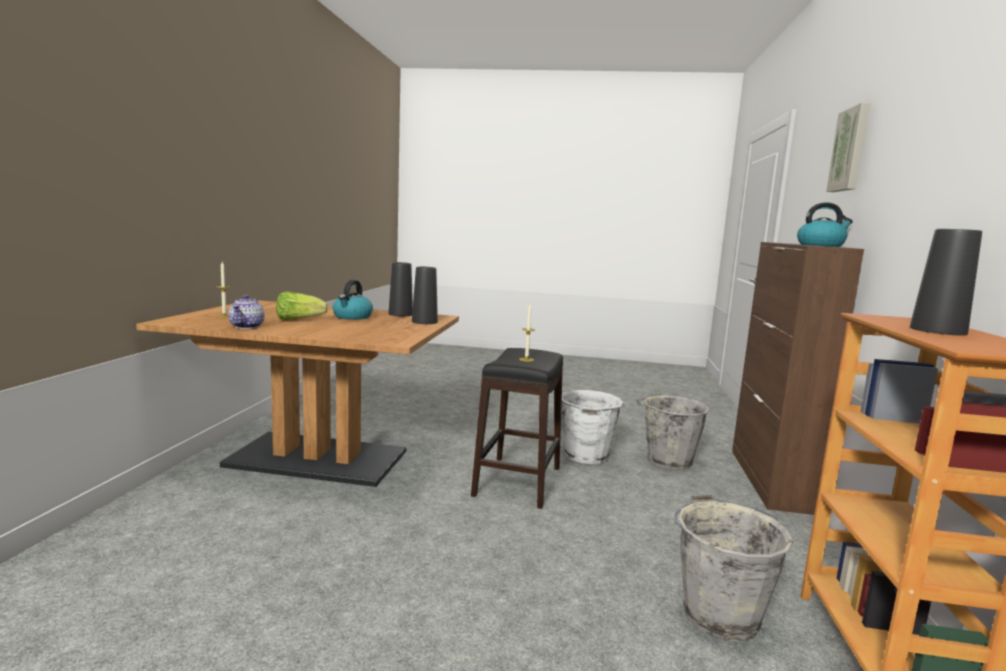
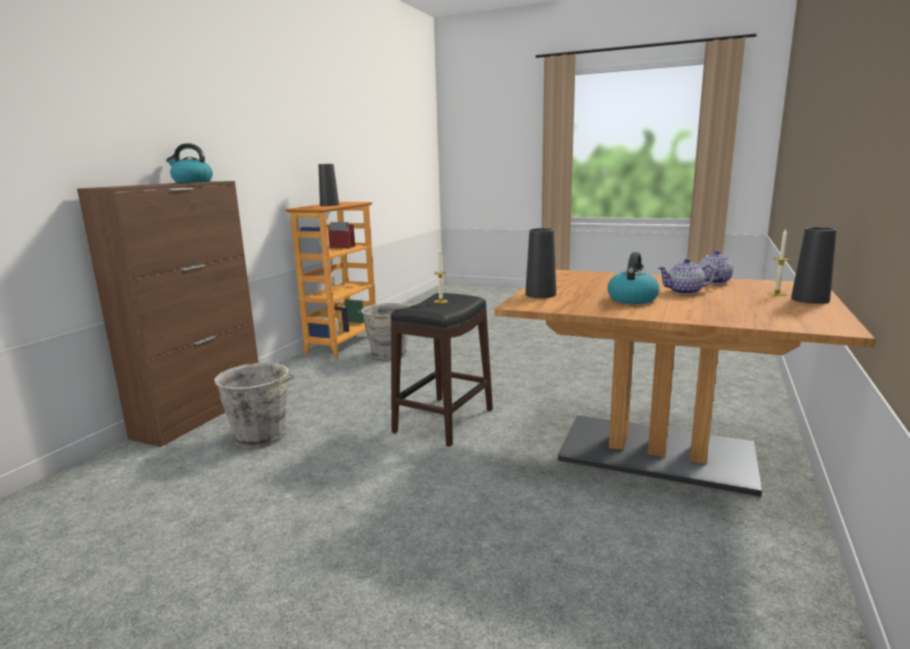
camera: 165 degrees left, 5 degrees up
lettuce [276,292,328,320] -> teapot [658,258,715,295]
black vase [389,262,413,316] -> black vase moved to [791,227,837,304]
white bucket [561,390,625,464] -> none
picture [826,103,870,192] -> none

